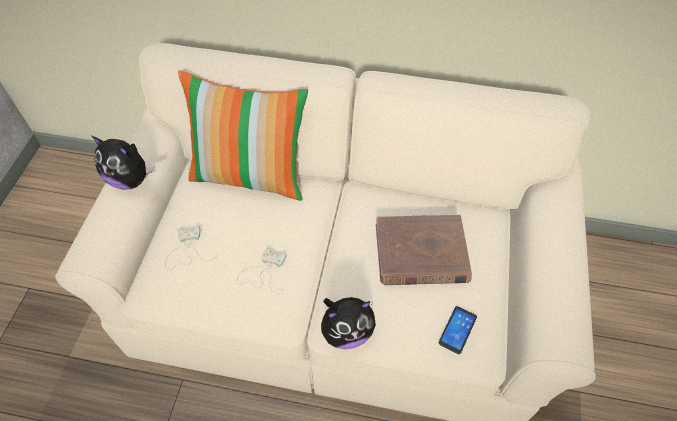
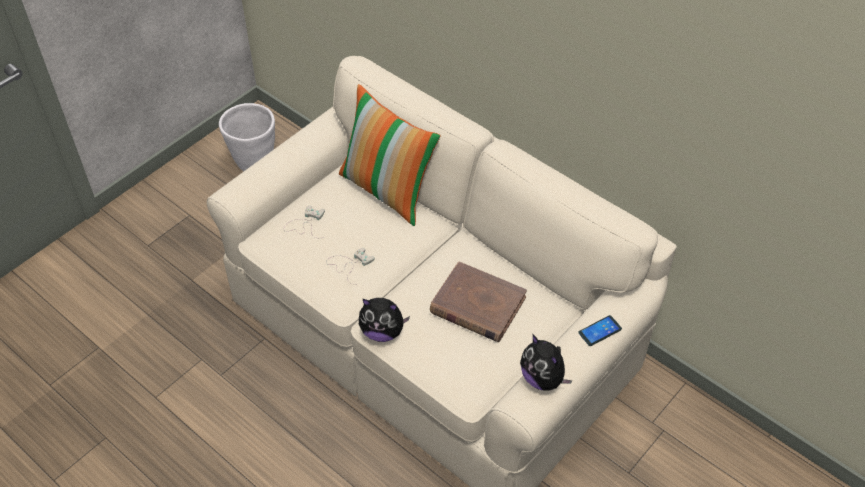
camera: 30 degrees right, 5 degrees down
plush toy [92,136,156,190] -> plush toy moved to [520,334,572,391]
phone [439,306,477,354] -> phone moved to [578,315,622,346]
none -> white planter [219,103,275,171]

